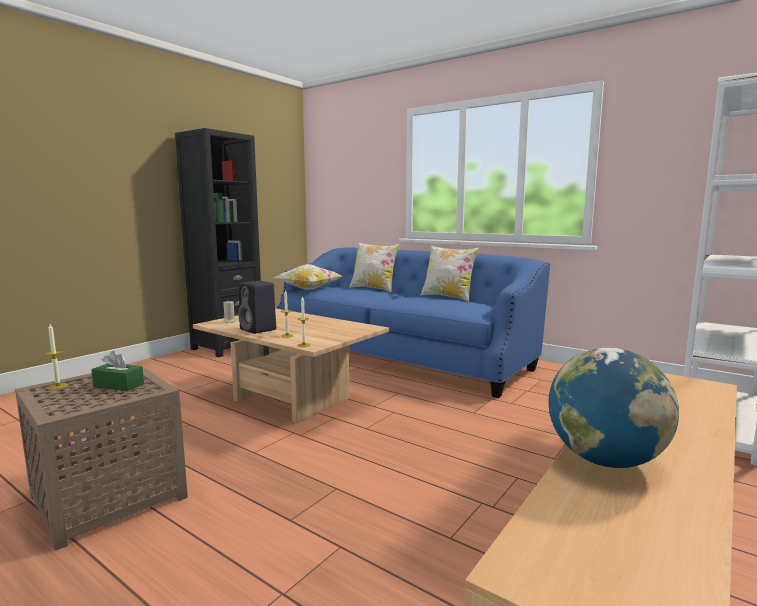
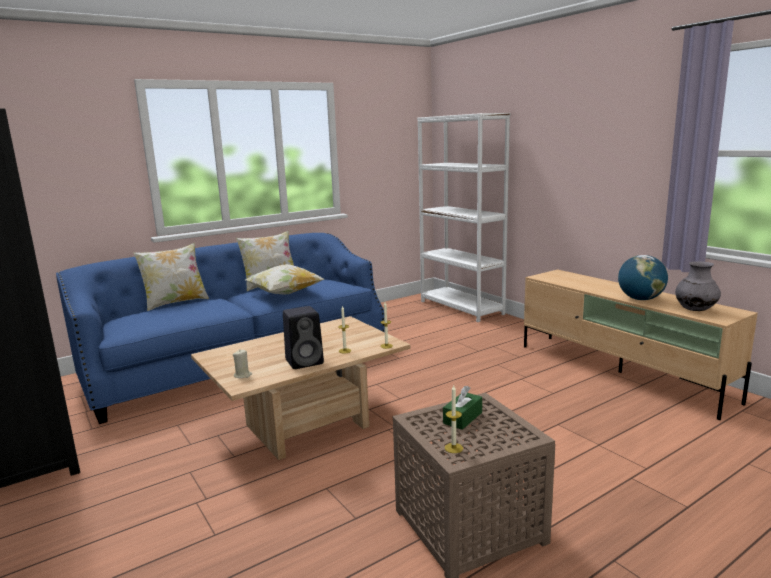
camera: 70 degrees left, 5 degrees up
pillow [274,264,342,290] -> pillow moved to [245,264,324,294]
none -> grey vase [675,261,721,311]

